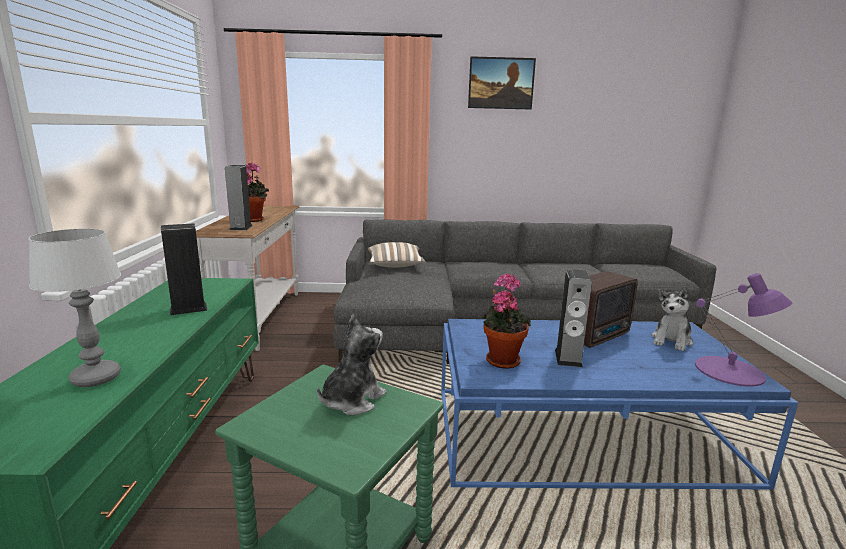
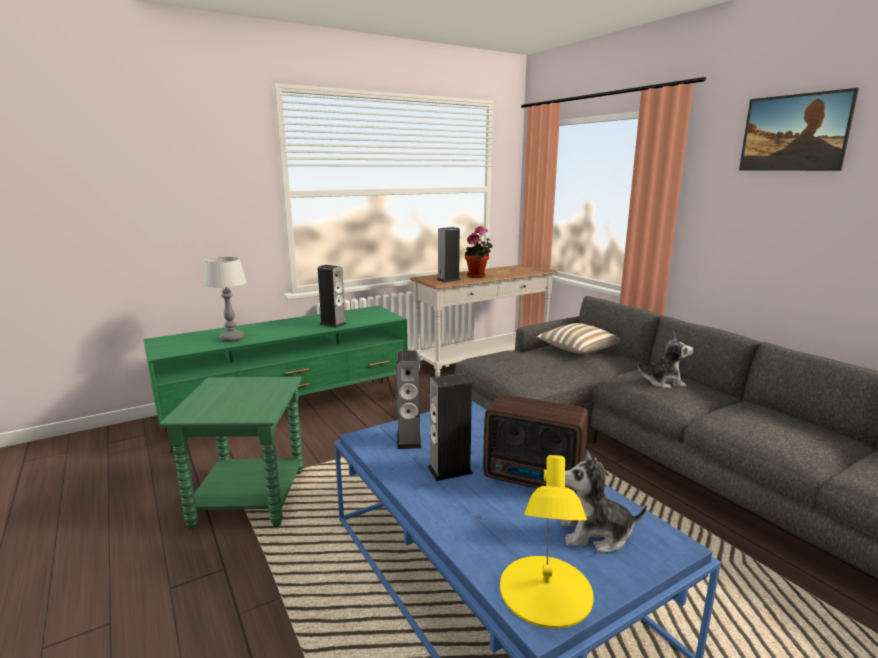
camera: 60 degrees right, 0 degrees up
plush toy [317,314,387,415] -> plush toy moved to [638,332,693,389]
potted plant [482,273,531,368] -> speaker [397,350,422,449]
purple table lamp [695,273,792,387] -> yellow table lamp [500,455,594,628]

